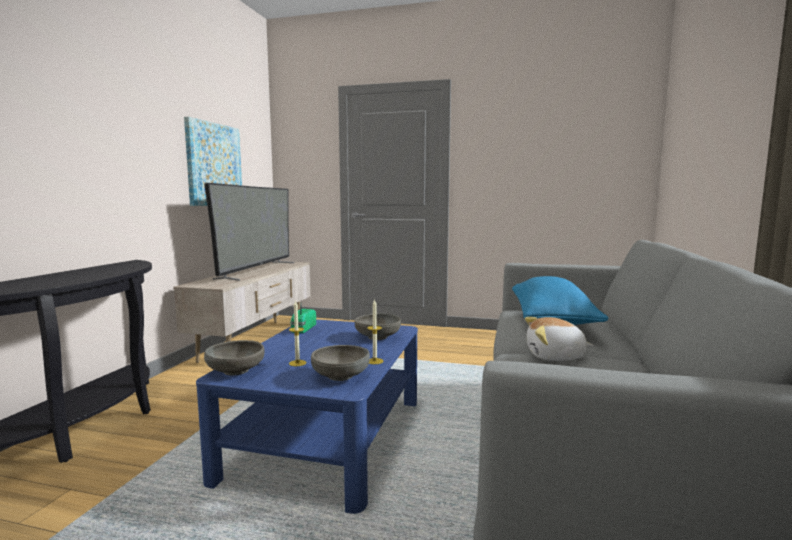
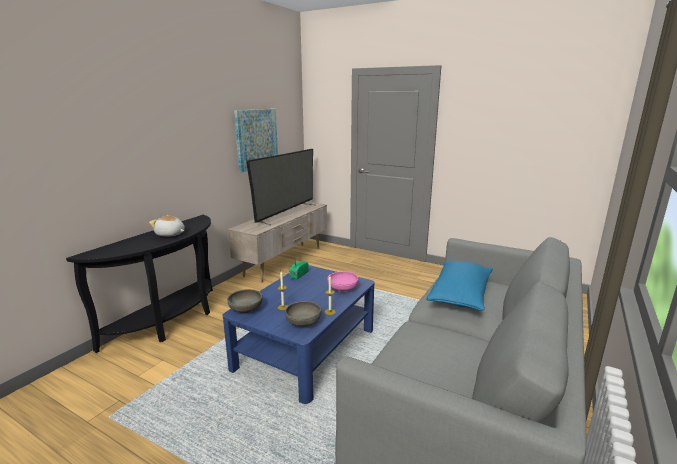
camera: 15 degrees right, 10 degrees up
grey bowl [355,313,401,340] -> pink bowl [327,271,359,292]
plush toy [525,317,594,361] -> plush toy moved to [149,215,185,236]

